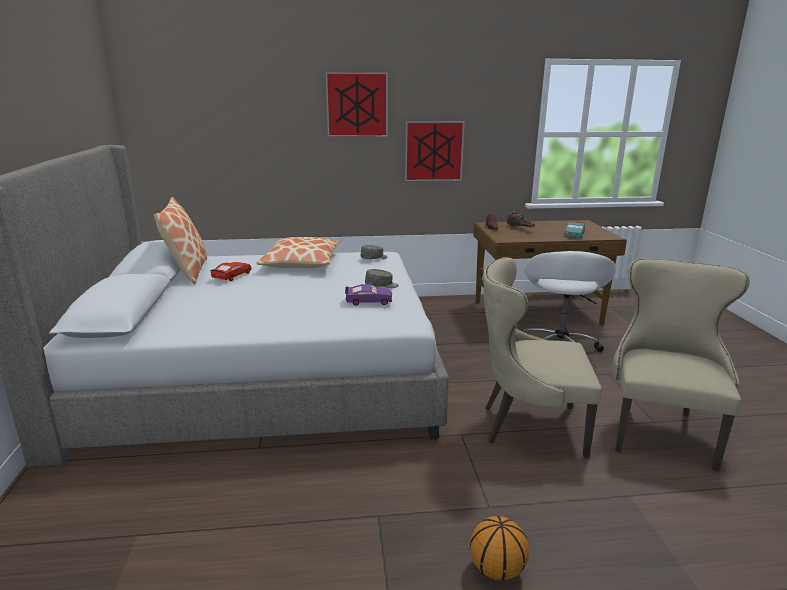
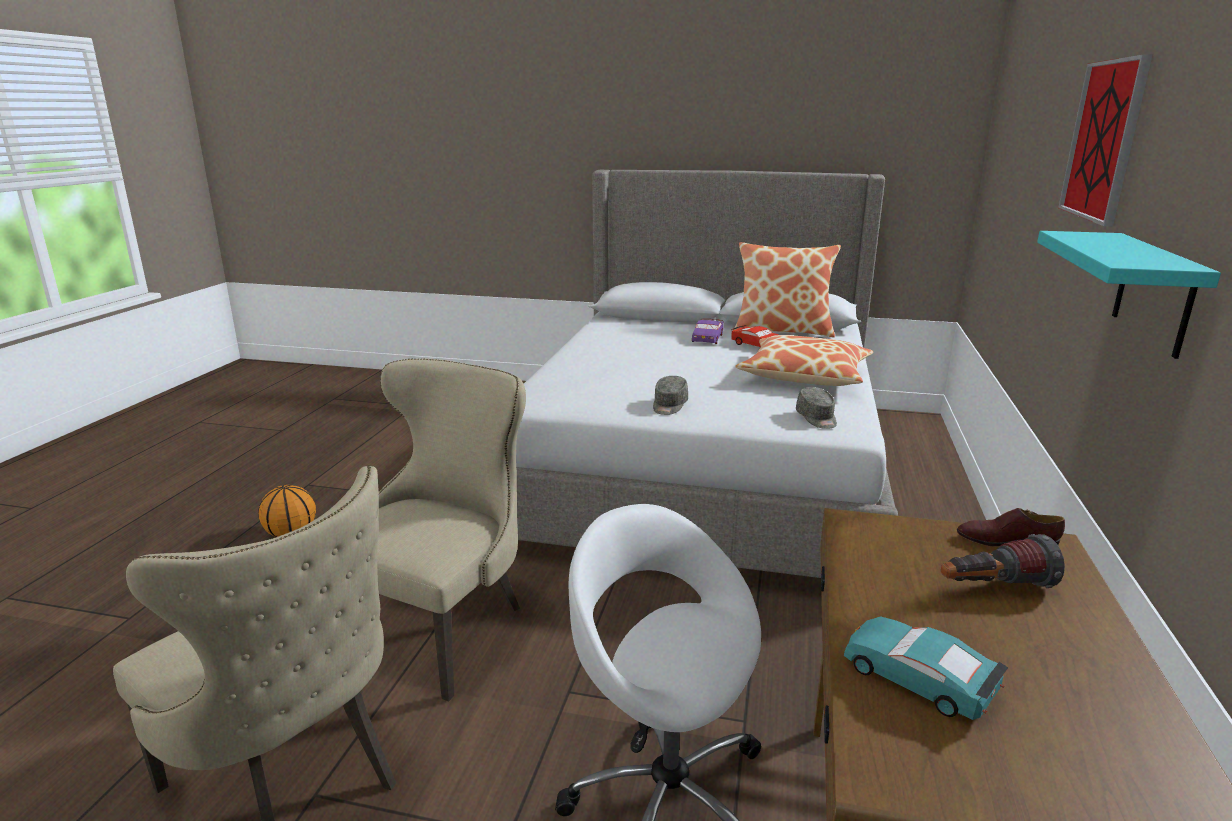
camera: 110 degrees right, 0 degrees up
purple toy car [345,284,392,305] -> purple toy car moved to [692,319,724,344]
picture [405,121,465,182] -> turquoise shelf [1037,231,1221,359]

